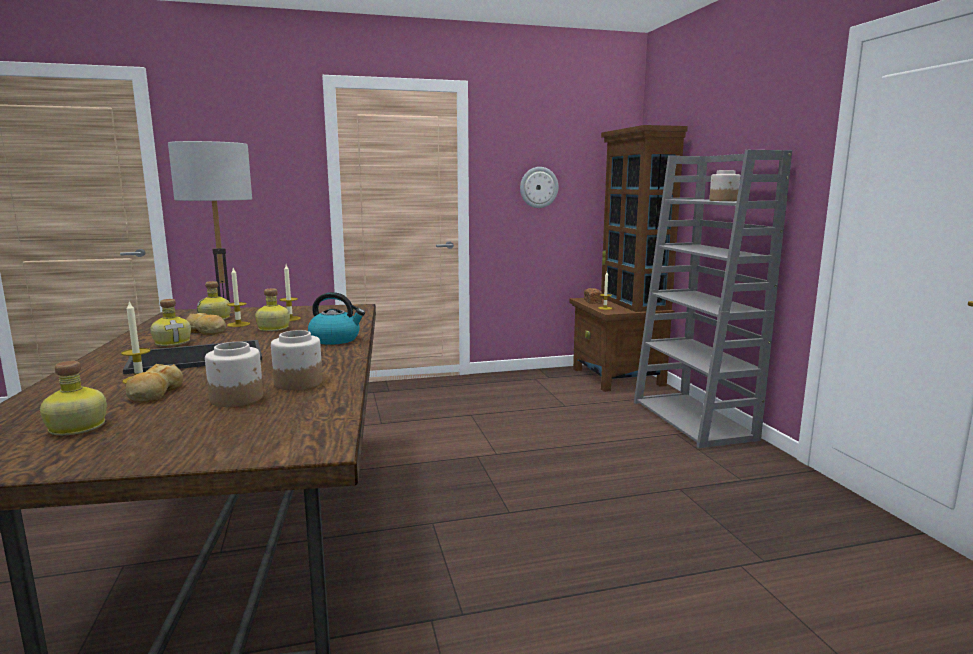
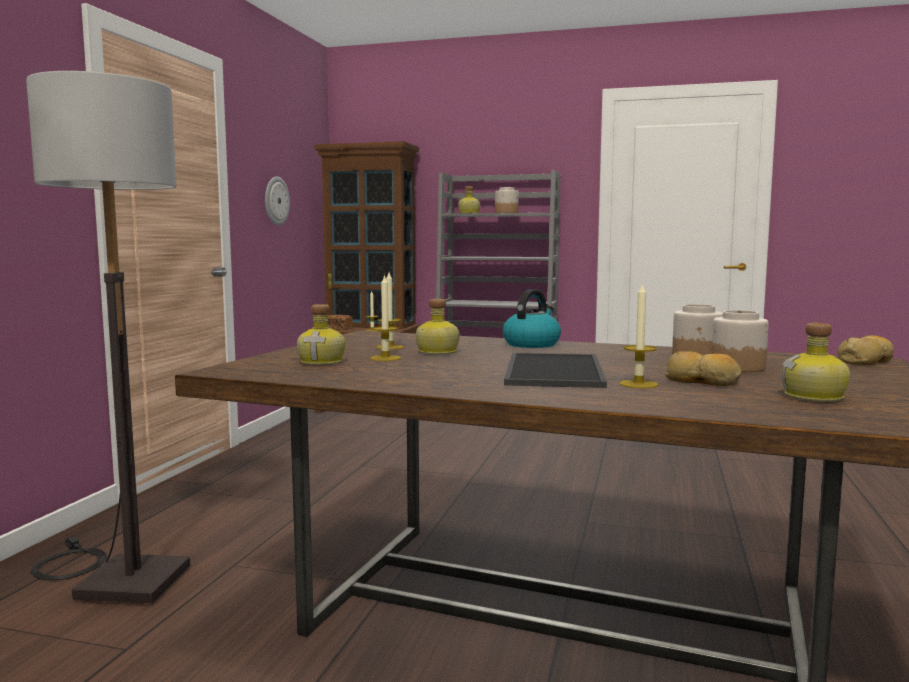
camera: 60 degrees left, 5 degrees down
bottle [150,299,191,346] -> bottle moved to [458,186,480,213]
bread [186,313,226,335] -> bread moved to [837,335,894,365]

